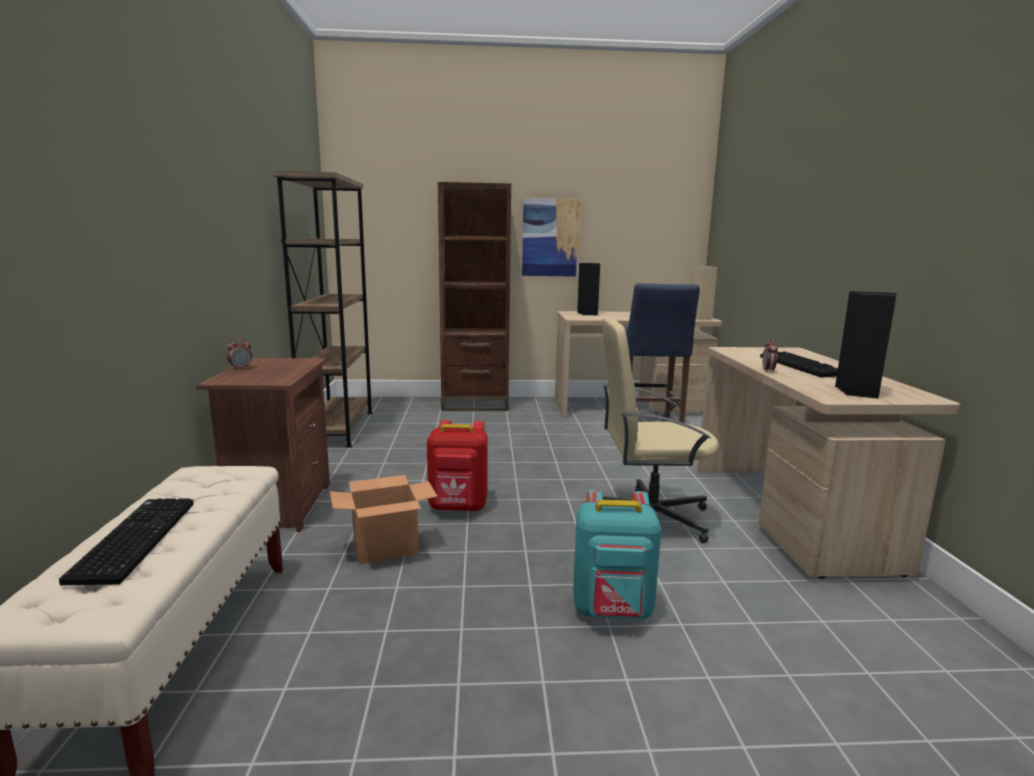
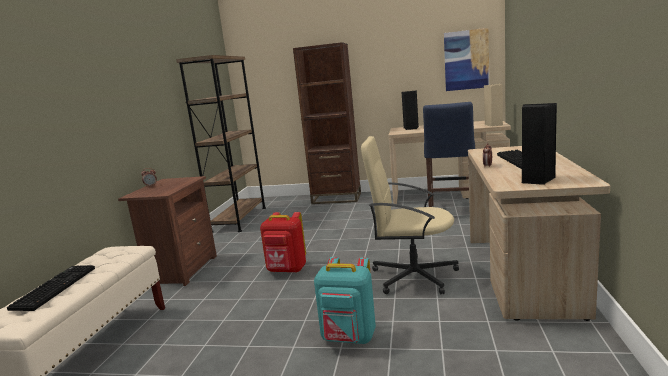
camera: 15 degrees right, 0 degrees up
cardboard box [330,475,438,564] -> none
picture [522,198,580,277] -> picture moved to [444,28,489,91]

